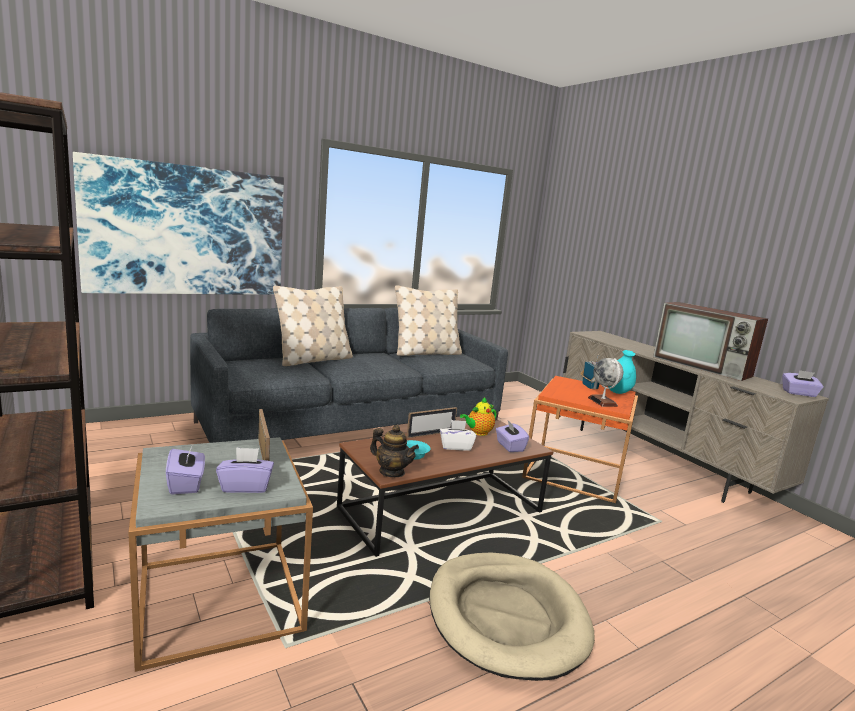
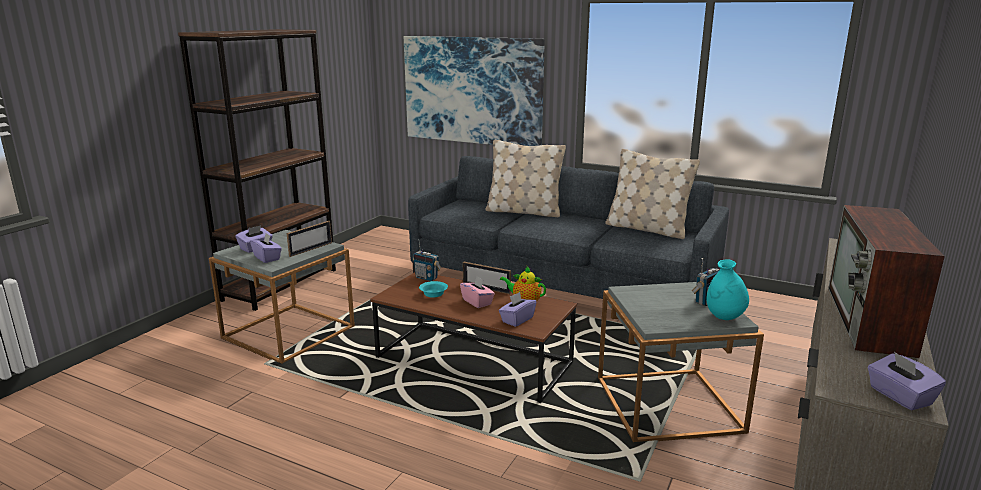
camera: 60 degrees right, 5 degrees up
teapot [370,425,419,477] -> none
beige dog bed [429,552,595,681] -> none
white tissue box [440,420,477,451] -> pink tissue box [460,276,495,308]
orange side table [522,376,638,503] -> grey side table [598,282,764,442]
globe [588,358,623,407] -> none
none -> radio [413,239,441,281]

